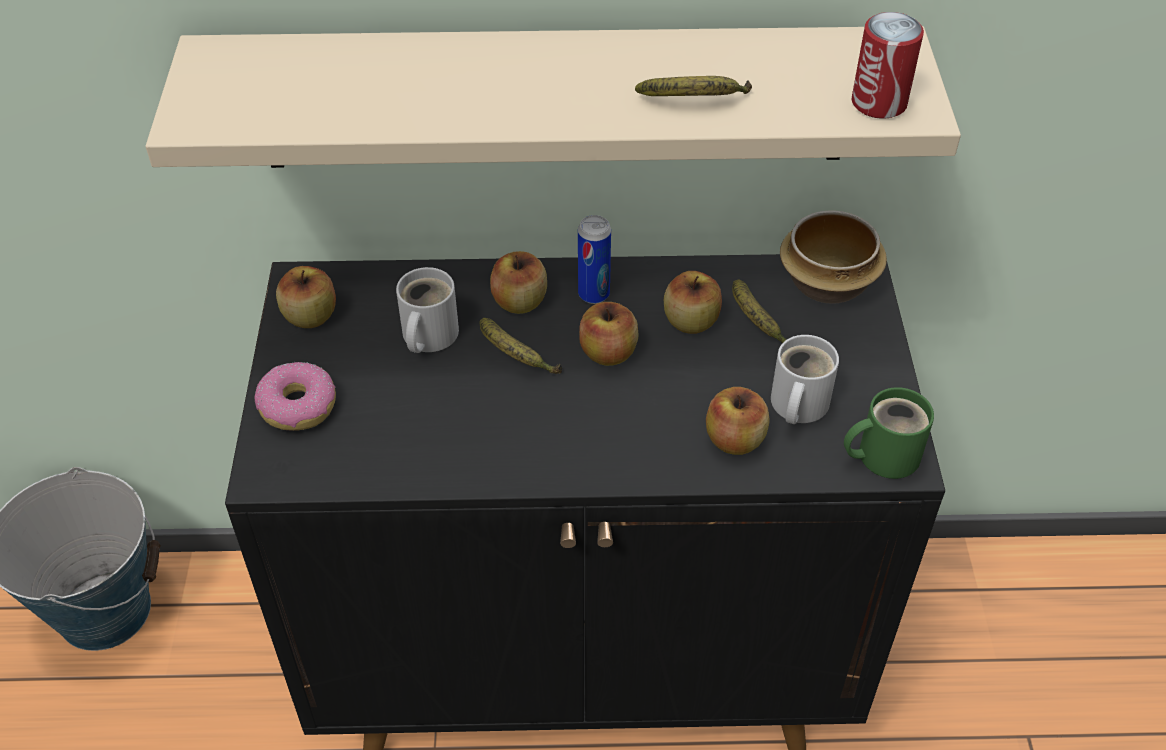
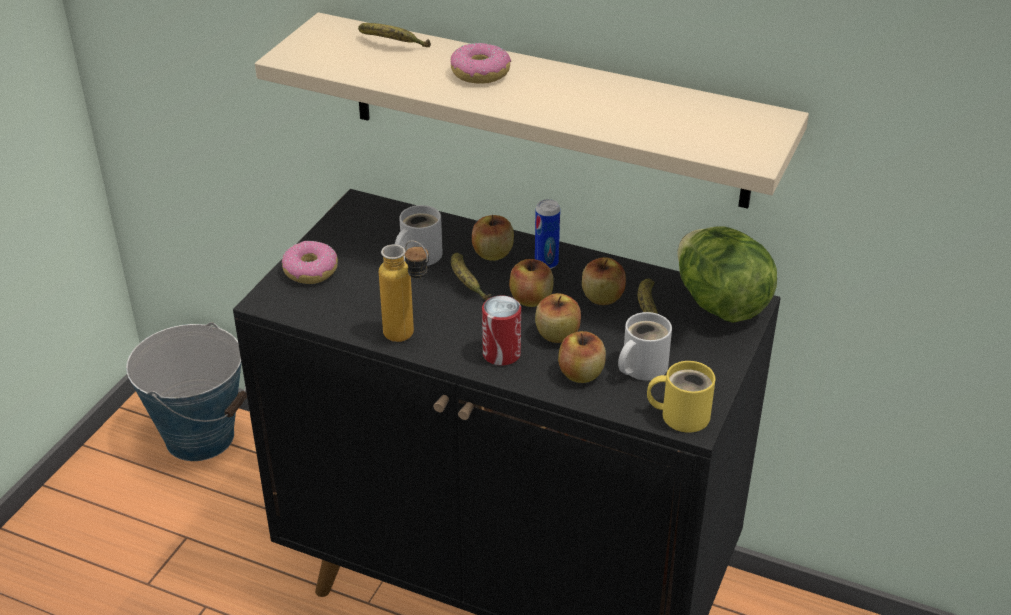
camera: 25 degrees right, 10 degrees down
apple [276,266,336,328] -> apple moved to [535,293,581,343]
banana [635,76,752,96] -> banana moved to [358,23,431,47]
bowl [780,211,887,304] -> lettuce [677,226,777,323]
green mug [844,387,934,479] -> yellow mug [647,361,715,433]
can [852,12,924,119] -> can moved to [482,295,521,366]
none -> bottle [379,240,429,342]
none -> donut [451,42,511,84]

